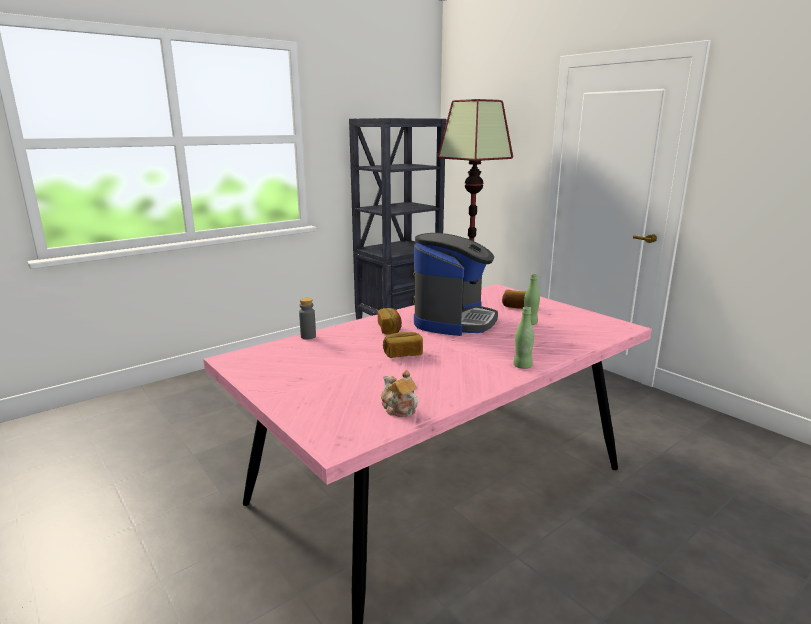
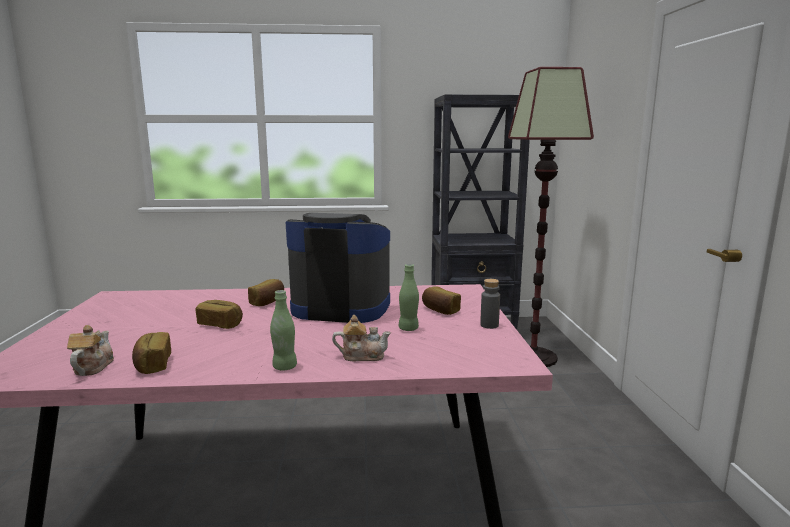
camera: 35 degrees right, 5 degrees down
grey bottle [299,298,316,339] -> grey bottle moved to [480,279,500,329]
coffee machine [414,233,498,336] -> coffee machine turned 135 degrees counterclockwise [286,213,390,323]
none -> bread [132,332,171,374]
none -> teapot [332,315,391,361]

